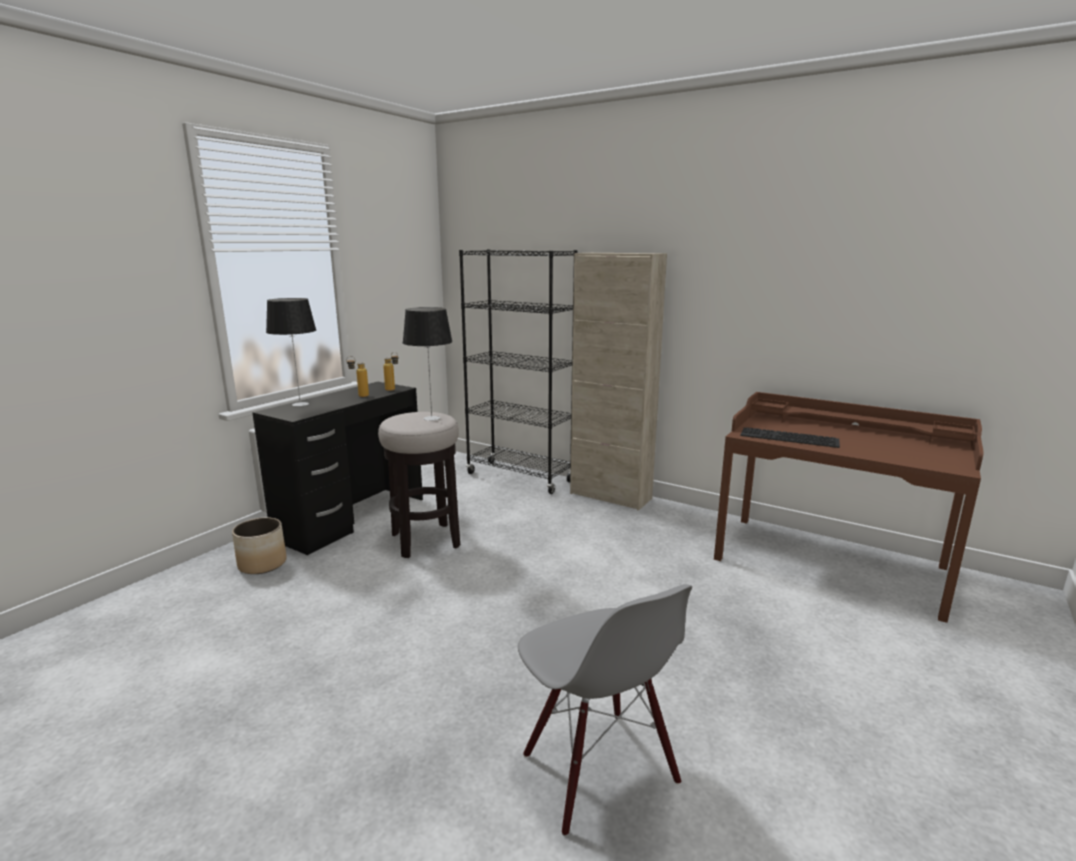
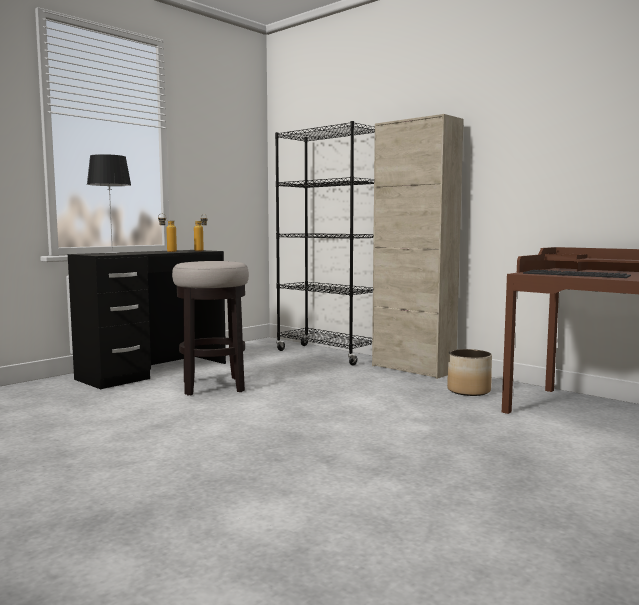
camera: 10 degrees right, 10 degrees down
planter [232,517,287,574] -> planter moved to [447,349,492,396]
table lamp [403,307,452,421] -> none
grey chair [518,584,692,836] -> none

